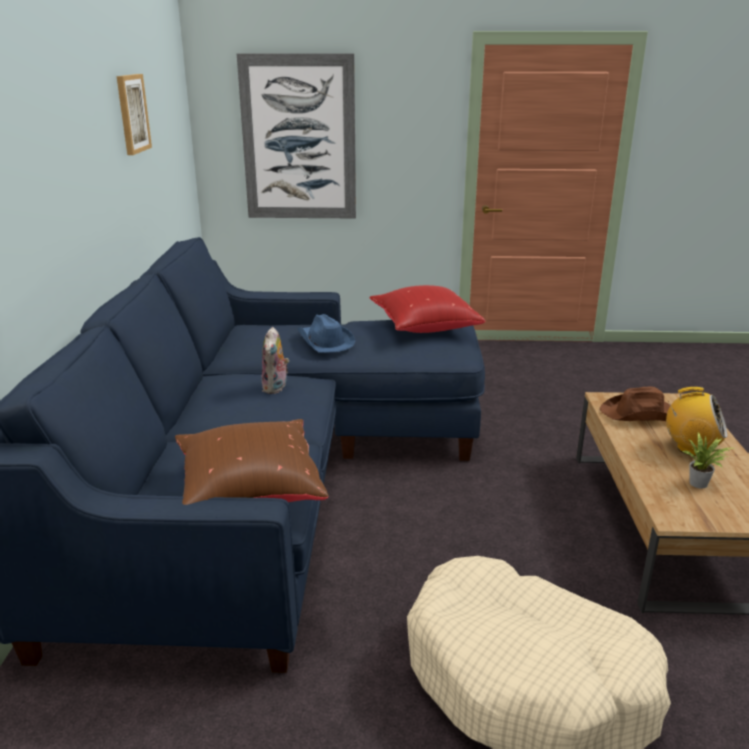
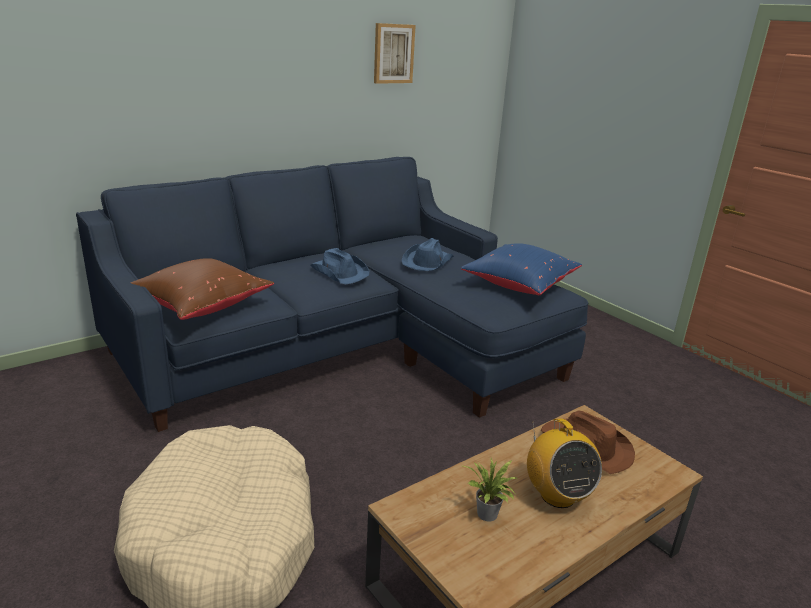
camera: 50 degrees right, 0 degrees up
picture [237,54,356,218] -> none
plush toy [262,327,289,394] -> blue hat [311,248,370,284]
red pillow [369,285,485,333] -> blue pillow [461,243,582,295]

